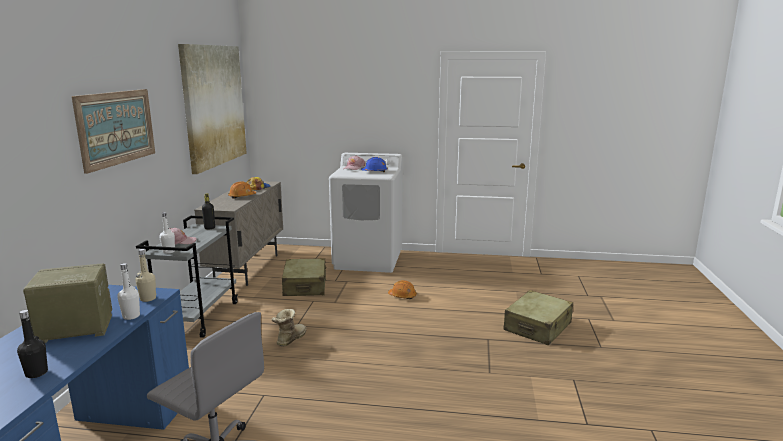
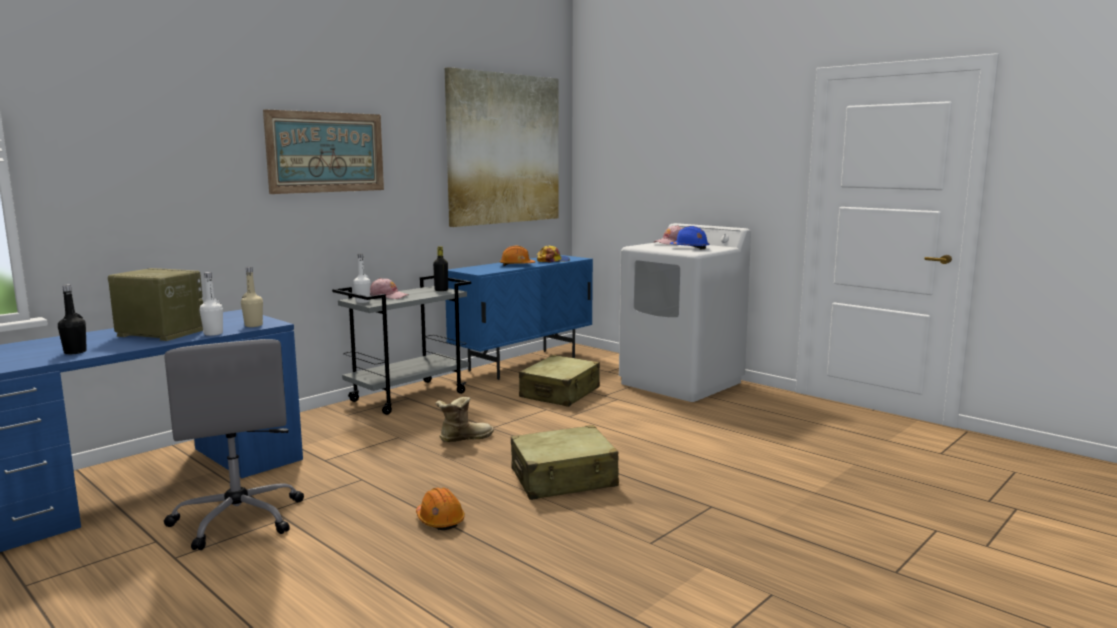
camera: 35 degrees right, 5 degrees down
beige cabinet [194,181,283,286] -> blue cabinet [446,255,593,380]
orange hard hat [388,280,417,299] -> orange hard hat moved to [416,487,465,530]
beige suitcase [503,290,573,346] -> beige suitcase moved to [511,425,619,500]

